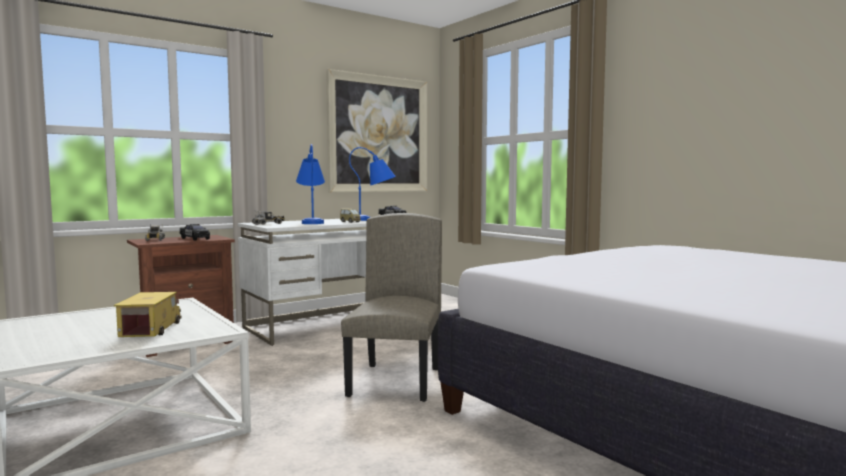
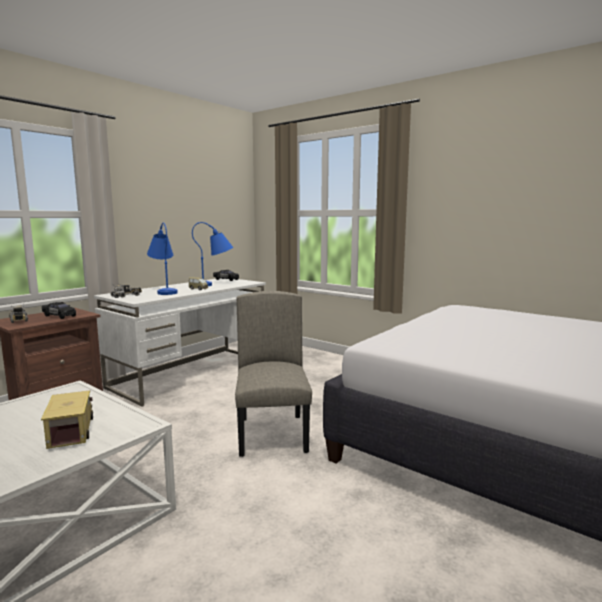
camera: 15 degrees left, 5 degrees up
picture [326,69,427,192] -> none

